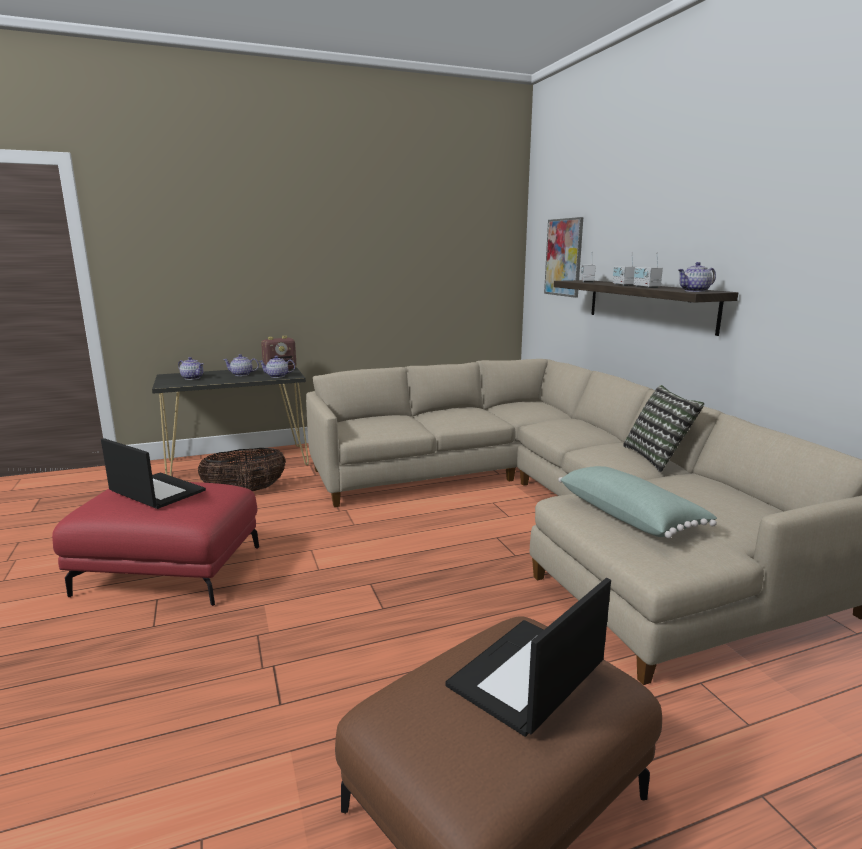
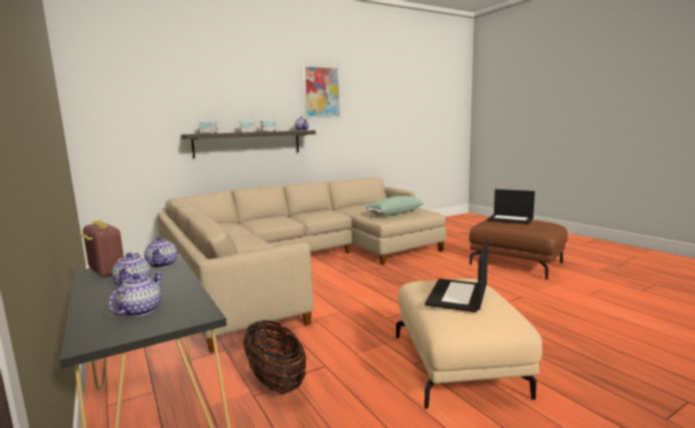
camera: 100 degrees left, 5 degrees down
red ottoman [52,482,259,606] -> beige ottoman [396,279,542,409]
picture [544,217,583,298] -> picture moved to [303,65,340,118]
pillow [623,385,704,472] -> none

